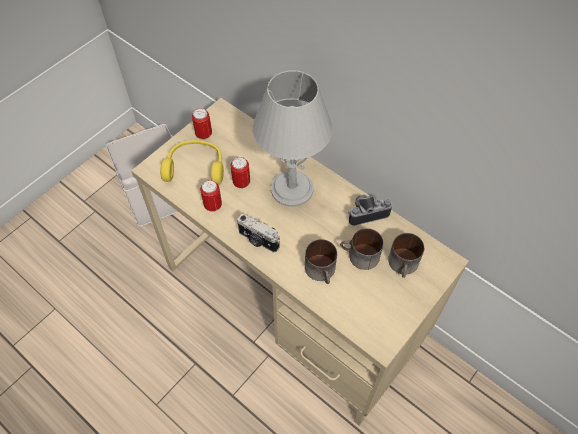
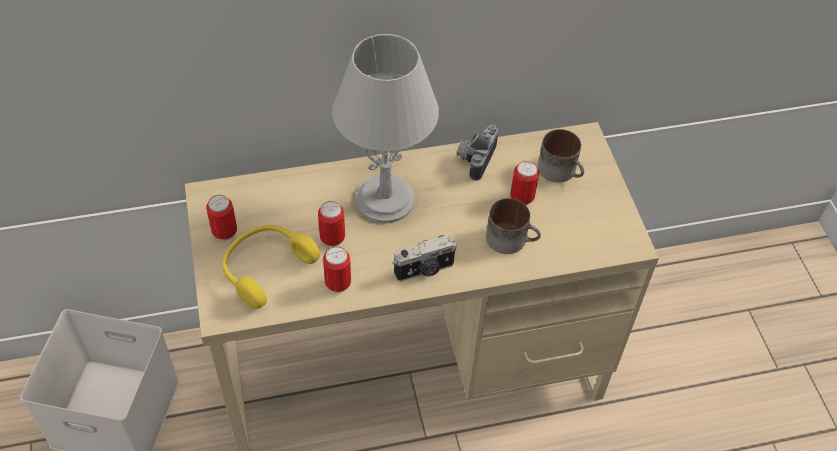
camera: 55 degrees left, 5 degrees down
mug [340,228,383,270] -> can [510,161,539,205]

